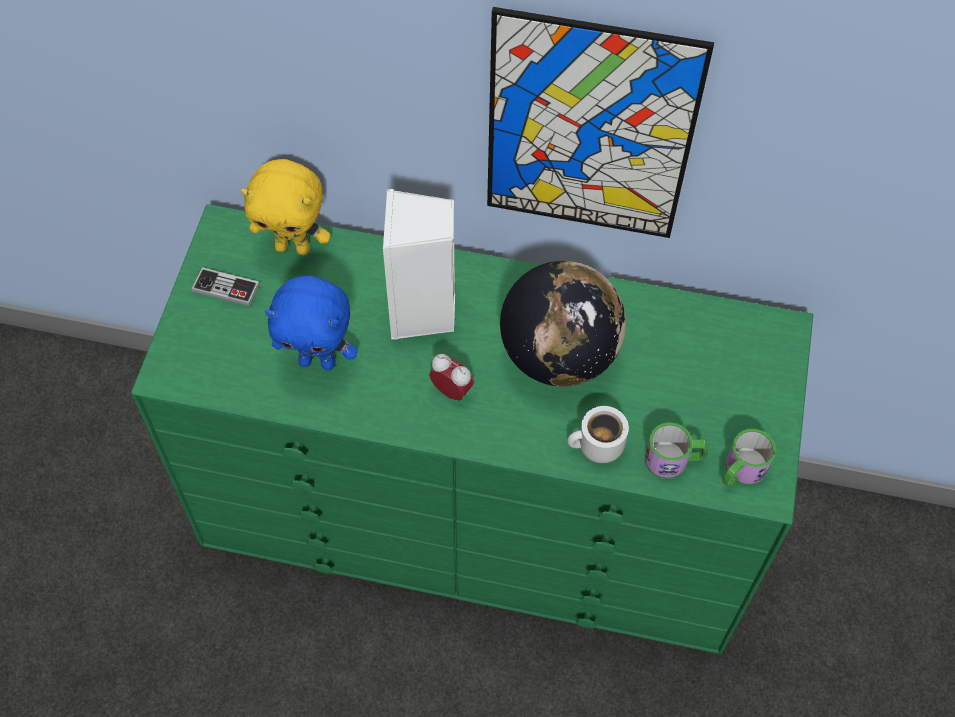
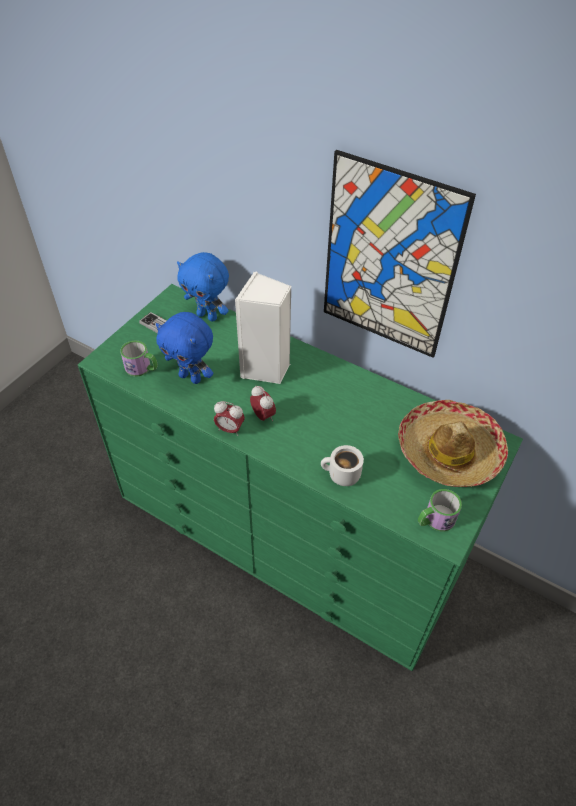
camera: 20 degrees right, 10 degrees down
yellow plush toy [241,159,331,255] -> blue plush toy [177,252,229,322]
globe [500,261,626,387] -> none
mug [645,422,708,479] -> mug moved to [120,341,158,377]
none -> alarm clock [214,401,245,436]
none -> hat [398,400,508,487]

